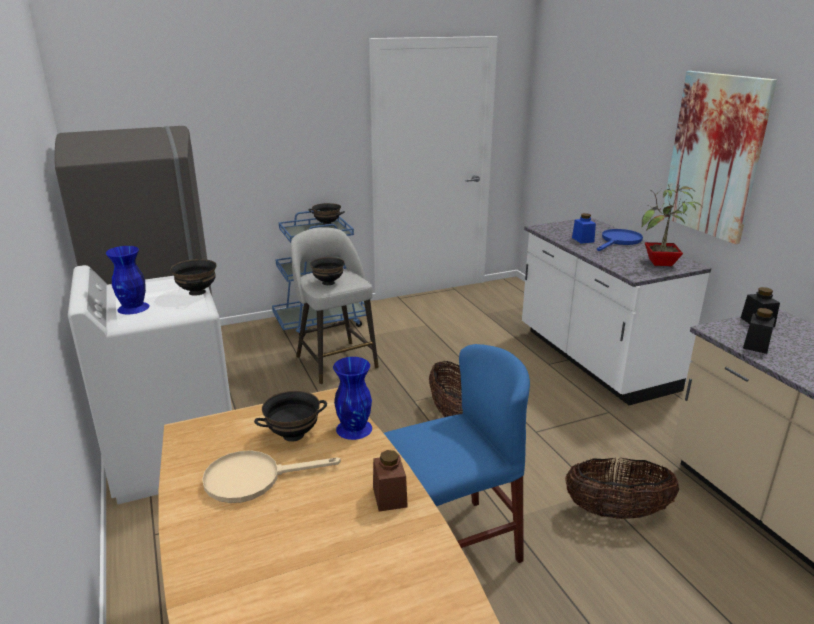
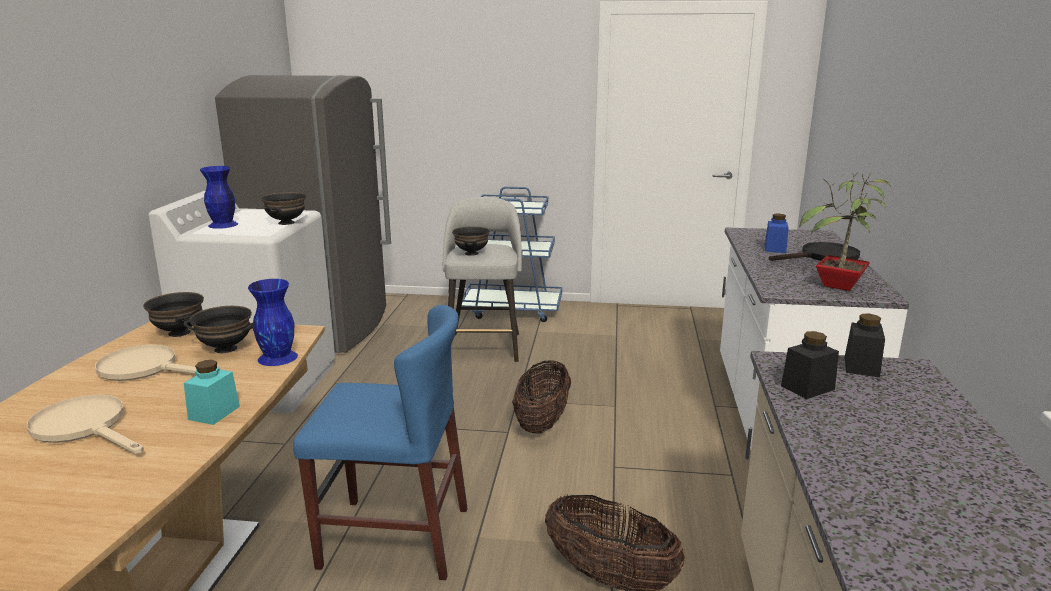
camera: 30 degrees right, 5 degrees down
black bowl [309,203,345,225] -> black bowl moved to [143,292,204,337]
brown jar [373,450,408,512] -> turquoise jar [184,360,240,425]
blue frying pan [597,229,643,251] -> black frying pan [769,242,860,261]
picture [662,71,777,244] -> none
none -> beige frying pan [27,394,144,454]

